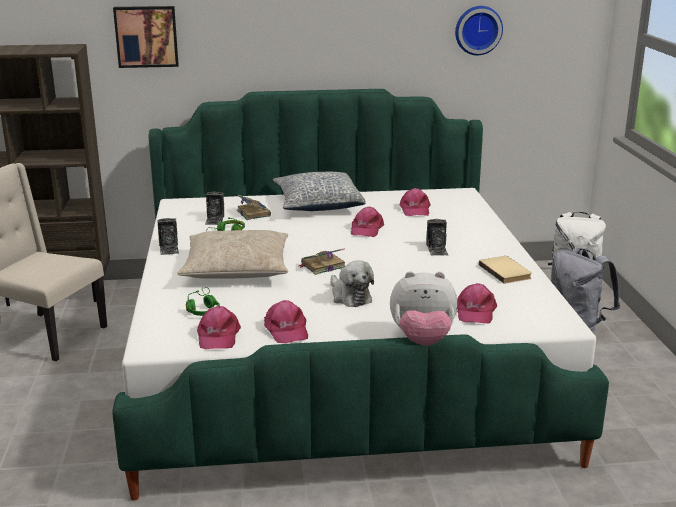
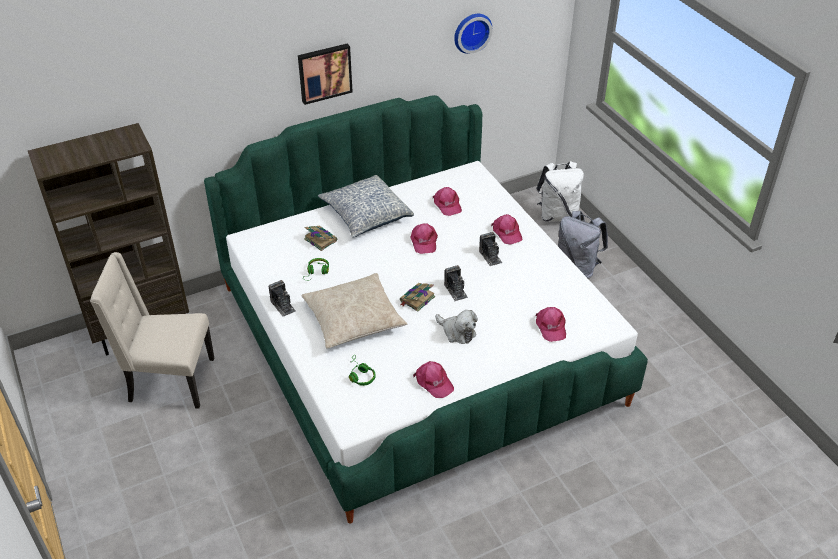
camera: 20 degrees left, 20 degrees up
picture [113,6,179,68] -> picture moved to [298,43,353,105]
pink cap [197,306,241,349] -> pink cap moved to [491,214,523,245]
camera [205,192,224,225] -> camera moved to [444,265,468,301]
plush toy [390,271,457,346] -> none
beige book [479,256,532,284] -> none

